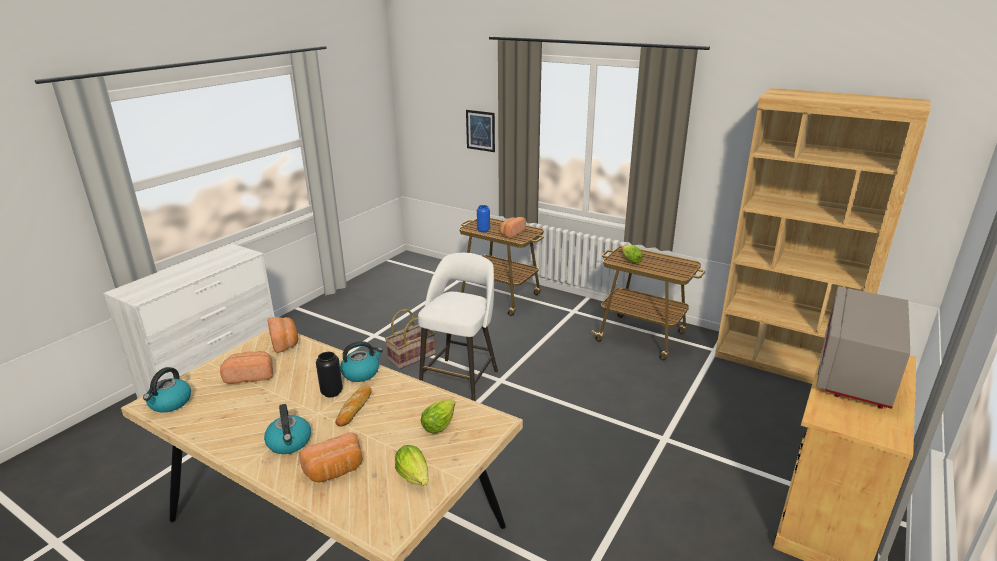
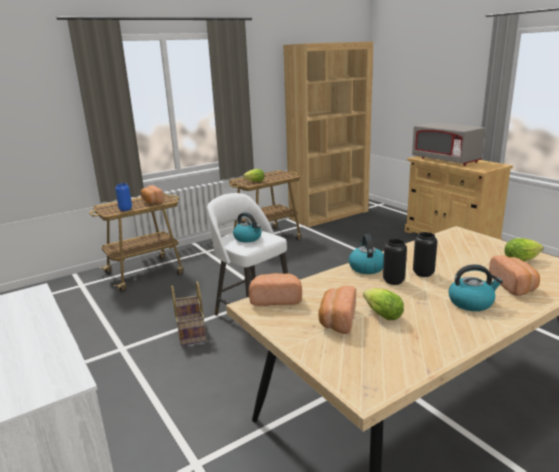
camera: 65 degrees left, 5 degrees down
kettle [143,367,191,413] -> kettle moved to [233,212,262,243]
bread [335,385,372,427] -> black vase [413,232,437,277]
lettuce [421,399,455,433] -> lettuce moved to [363,288,404,320]
picture [466,110,495,152] -> none

